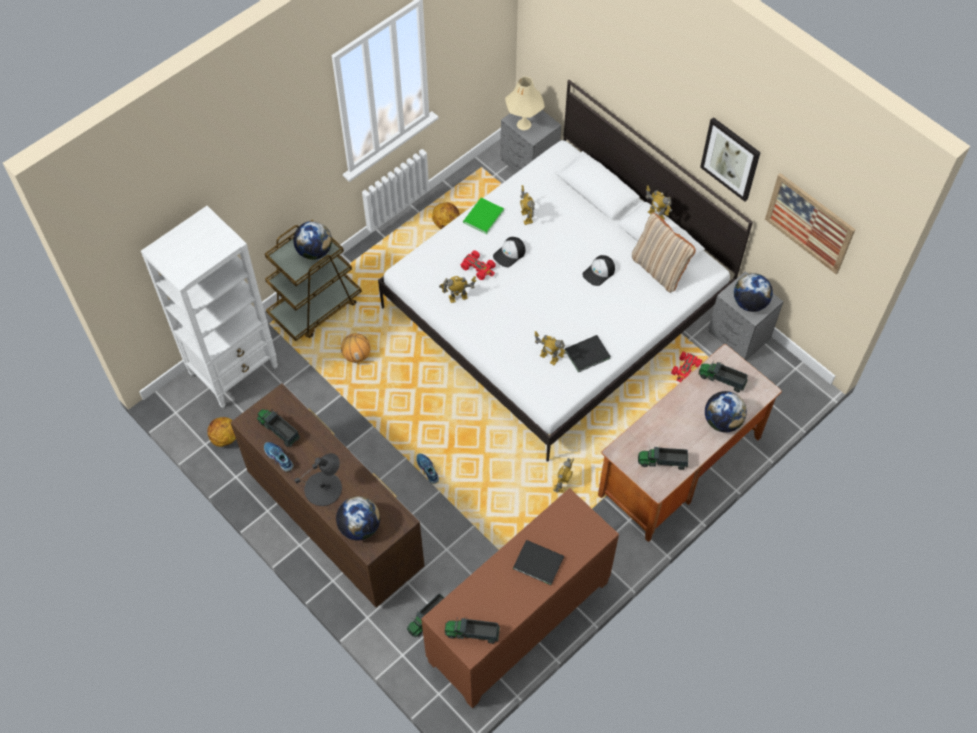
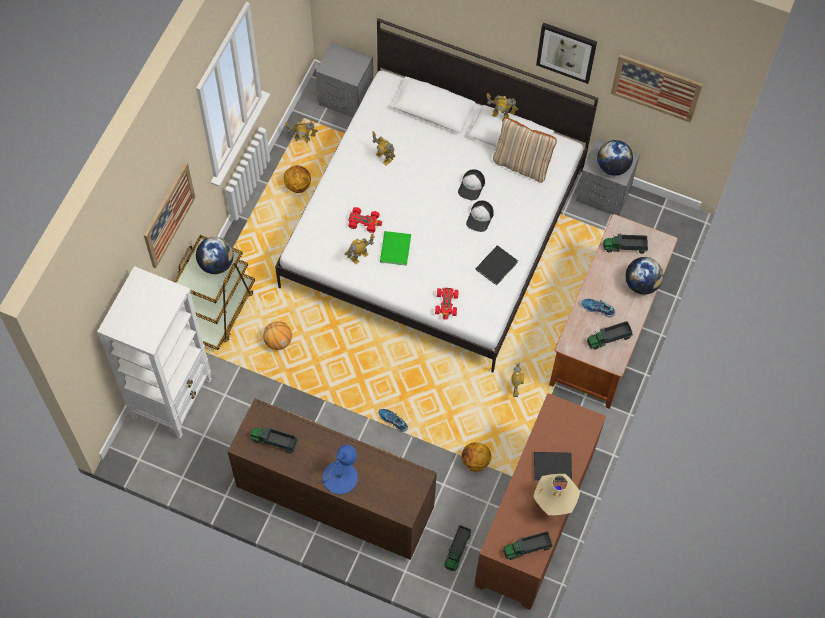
camera: 25 degrees left, 5 degrees up
basketball [207,417,236,447] -> basketball moved to [461,442,491,472]
shoe [264,442,293,472] -> shoe moved to [581,299,615,318]
black table lamp [295,453,342,506] -> blue table lamp [322,445,358,494]
globe [336,496,380,541] -> none
green book [463,198,504,234] -> green book moved to [380,231,411,266]
cap [493,237,525,267] -> cap moved to [466,201,494,232]
beige table lamp [505,77,545,130] -> beige table lamp moved to [533,474,580,515]
toy robot [534,331,567,365] -> toy robot moved to [285,122,318,143]
red toy car [671,352,702,382] -> red toy car moved to [435,288,459,320]
none -> picture [144,162,196,269]

